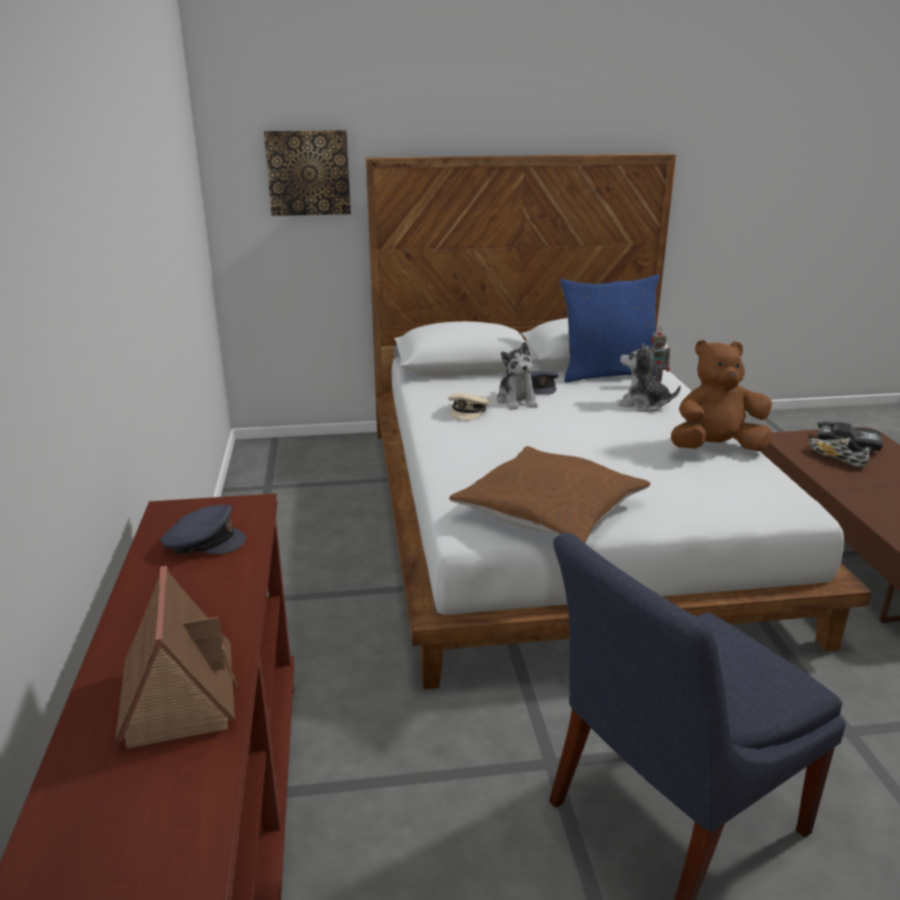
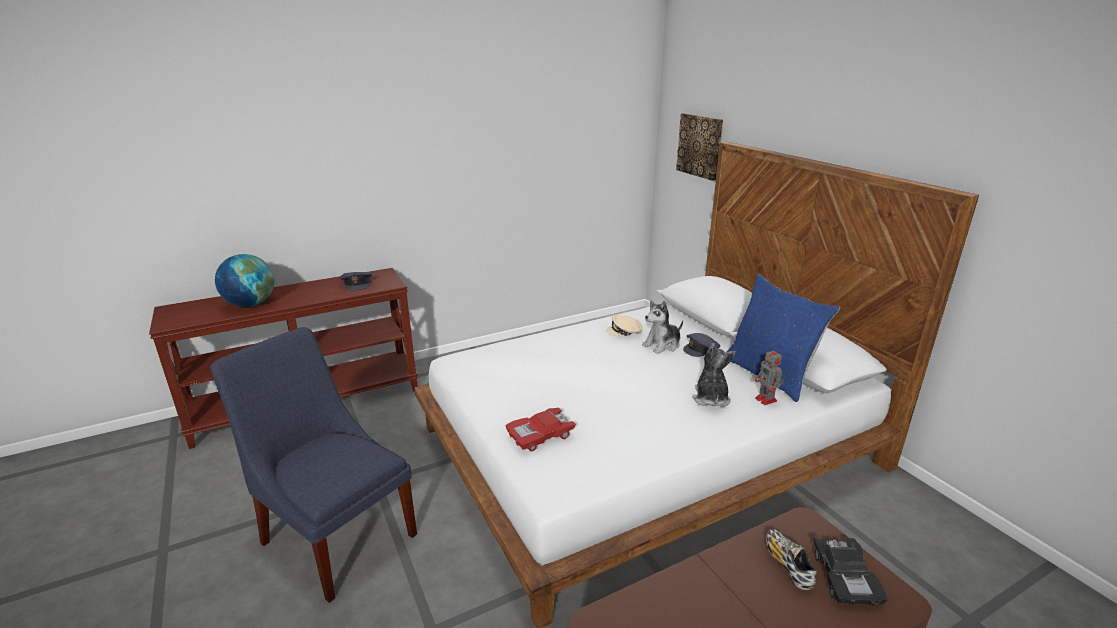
camera: 70 degrees right, 0 degrees up
toy house [115,566,239,749] -> globe [215,254,274,307]
brown pillow [449,446,650,544] -> none
brown plush toy [671,340,772,451] -> none
shoe [808,437,869,467] -> shoe turned 45 degrees counterclockwise [766,529,817,590]
none -> red toy car [505,407,576,451]

